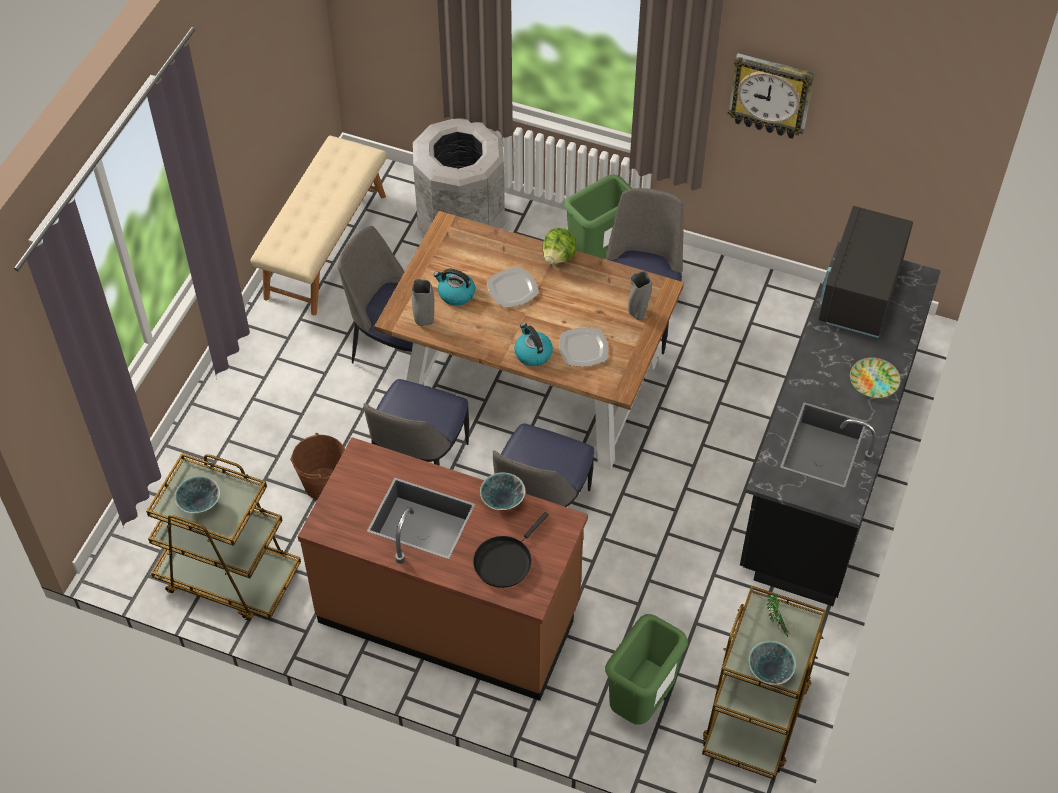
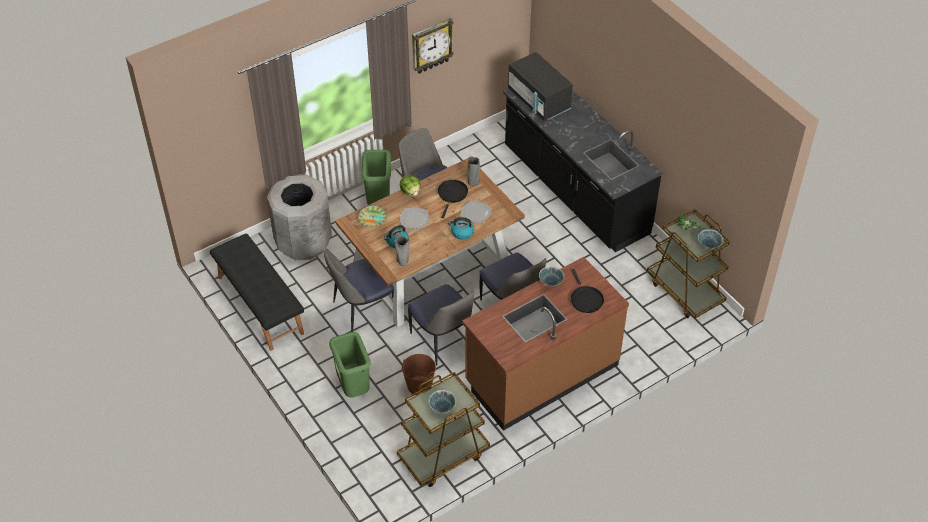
camera: 55 degrees left, 5 degrees down
beige bench [250,136,387,315] -> black bench [210,234,304,350]
green trash can [605,614,688,724] -> green trash can moved to [329,332,371,398]
plate [850,357,900,398] -> plate moved to [358,206,387,227]
none -> black frying pan [438,180,468,218]

